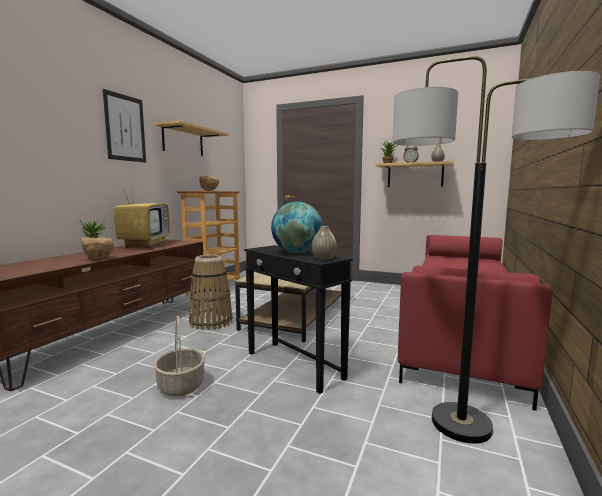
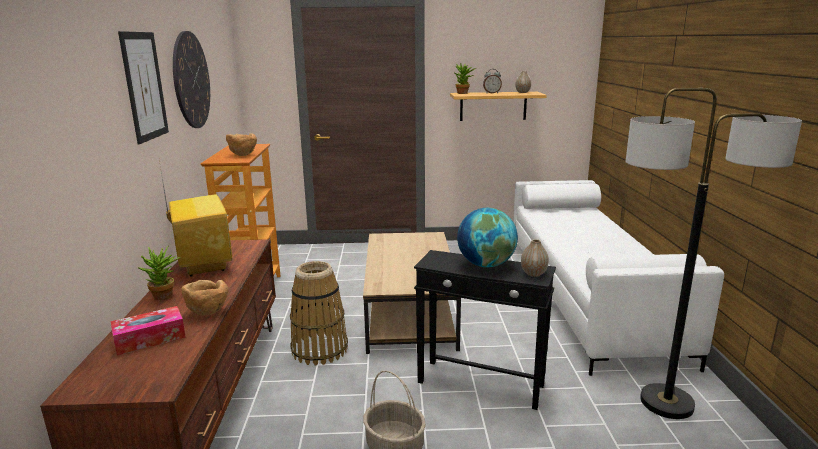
camera: 25 degrees left, 10 degrees up
shelf [154,120,229,156] -> wall clock [173,31,210,128]
red sofa [398,235,552,411] -> white sofa [513,180,724,376]
none -> tissue box [111,306,186,355]

